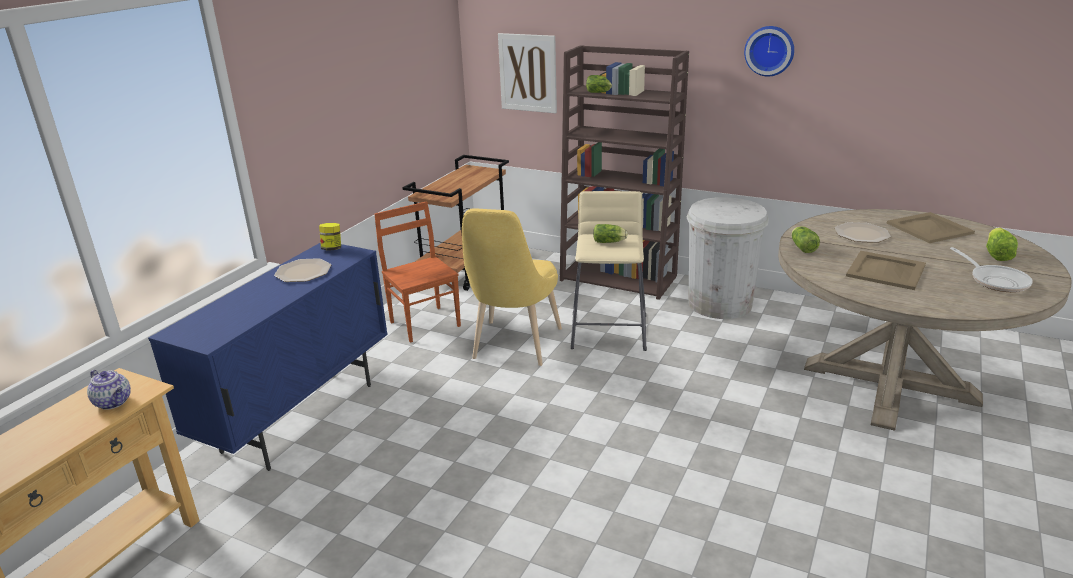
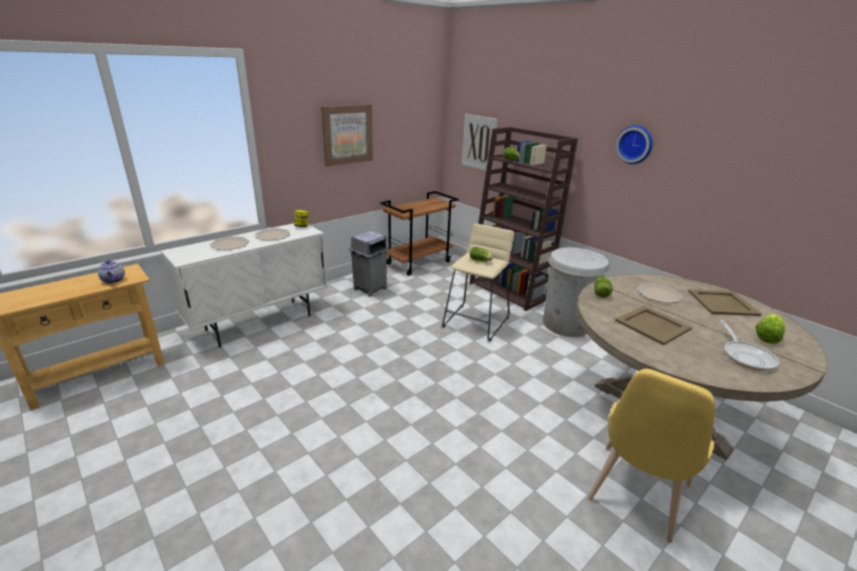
camera: 20 degrees right, 0 degrees up
blue cabinet [148,243,388,471] -> white cabinet [161,223,328,348]
brown chair [374,201,461,343] -> grey trash can [349,231,389,297]
yellow chair [462,208,562,366] -> yellow chair moved to [587,369,715,543]
none -> plate [210,236,249,250]
none -> picture [321,104,373,166]

